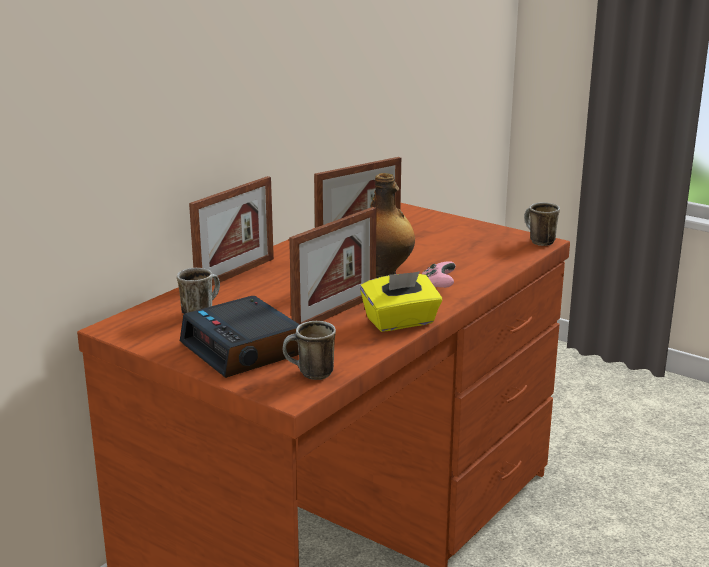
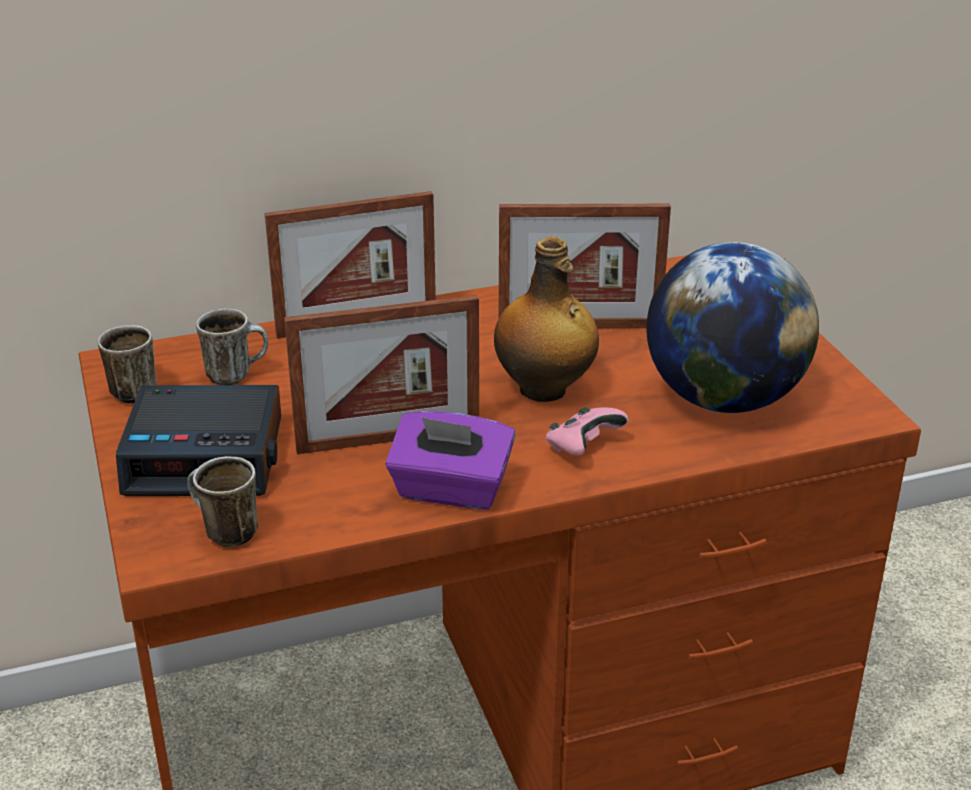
camera: 35 degrees right, 10 degrees up
alarm clock [180,296,300,378] -> alarm clock turned 90 degrees counterclockwise [116,385,281,496]
yellow tissue box [360,271,442,332] -> purple tissue box [385,411,516,510]
mug [524,202,560,246] -> mug moved to [98,325,157,404]
none -> globe [646,242,819,413]

